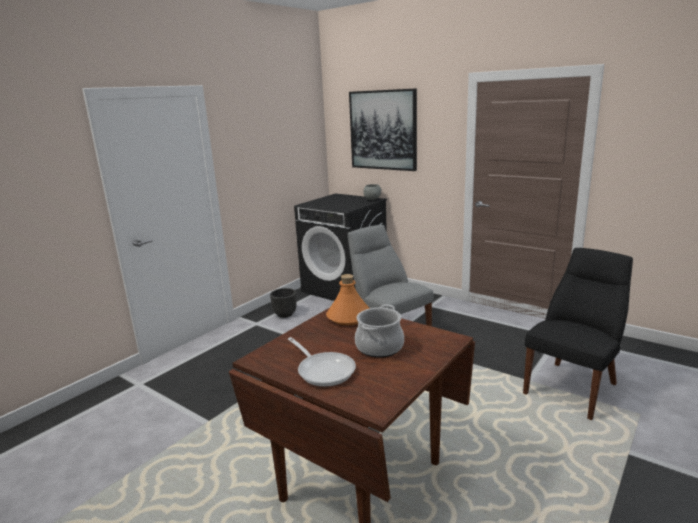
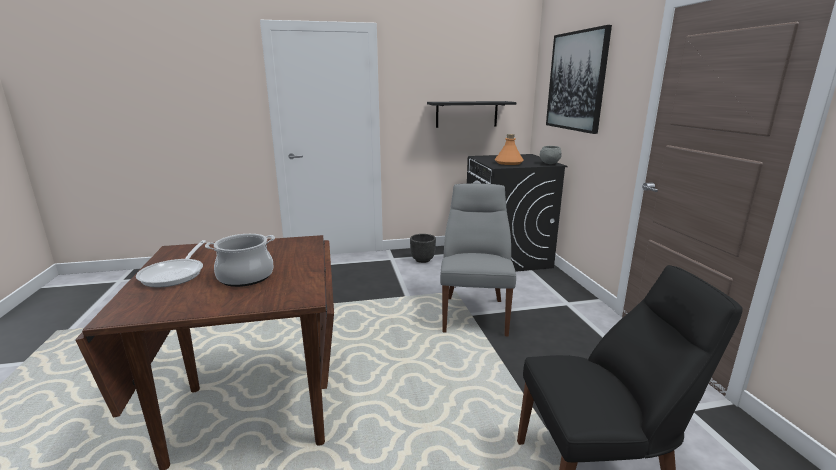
camera: 40 degrees right, 0 degrees up
orange bottle [326,274,370,325] -> orange bottle moved to [494,134,524,165]
none -> black shelf [427,101,516,128]

